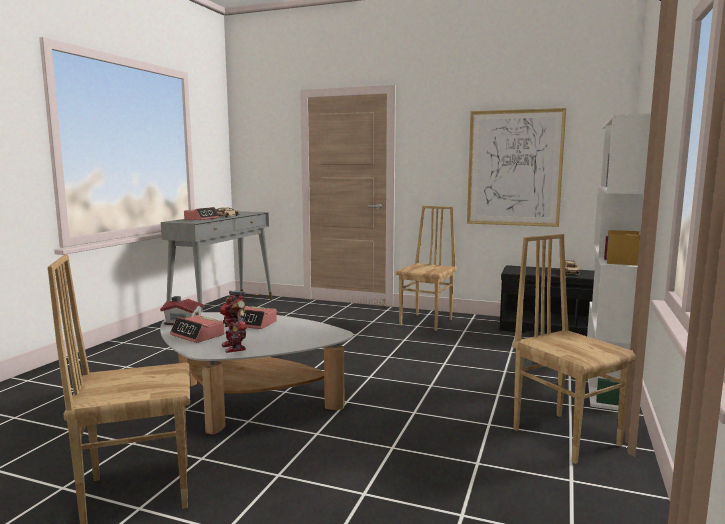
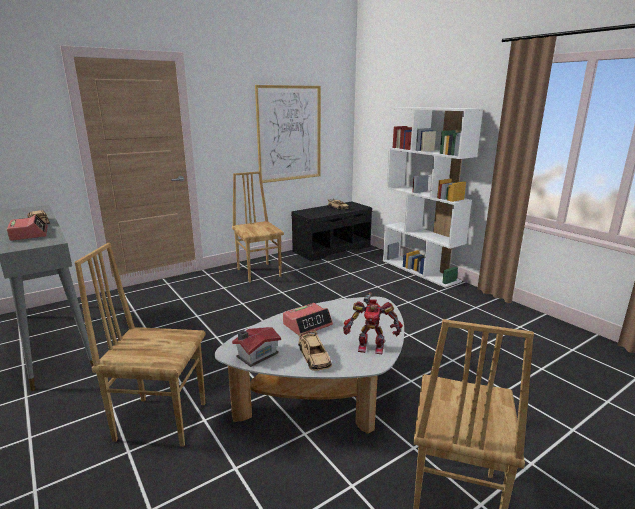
camera: 55 degrees left, 10 degrees up
alarm clock [170,315,225,343] -> beige toy car [298,329,332,371]
brown chair [512,234,636,464] -> brown chair moved to [75,243,206,447]

